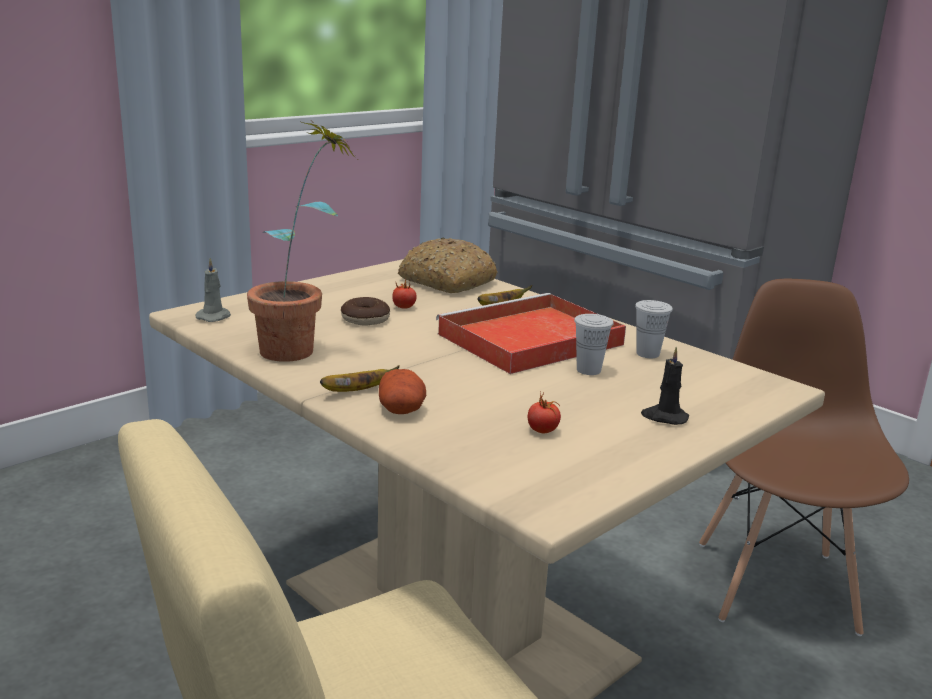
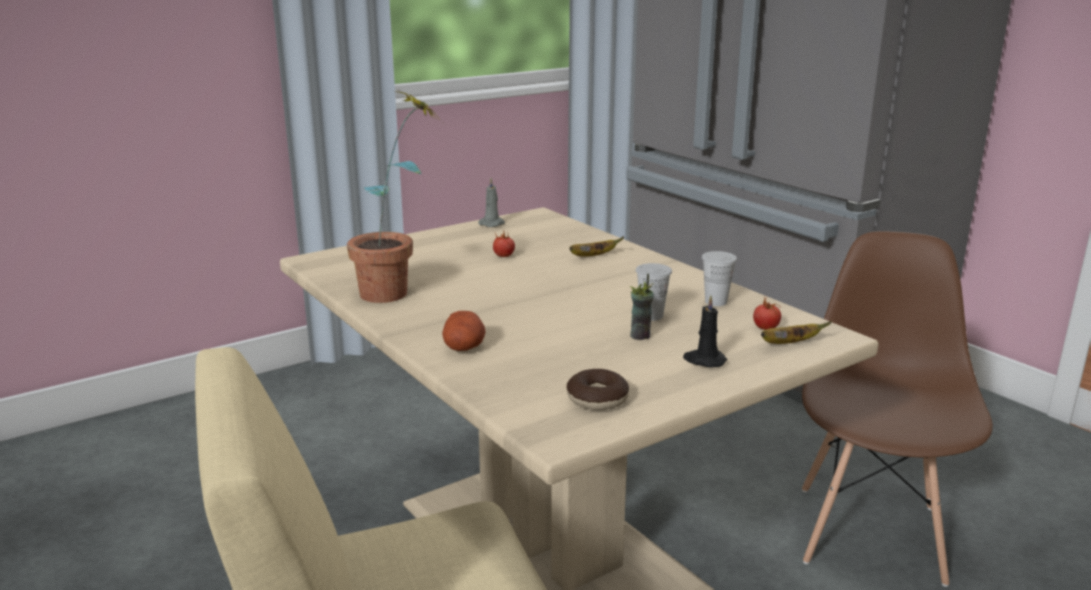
camera: 10 degrees right, 0 degrees up
grey candle [195,258,231,322] -> grey candle moved to [478,178,505,227]
banana [320,365,400,392] -> banana moved to [761,321,832,344]
donut [341,297,390,326] -> donut moved to [567,369,629,410]
bread [398,237,498,293] -> none
red tray [436,293,626,374] -> none
tomato [528,391,561,433] -> tomato moved to [753,295,781,330]
none -> cup [630,274,654,340]

